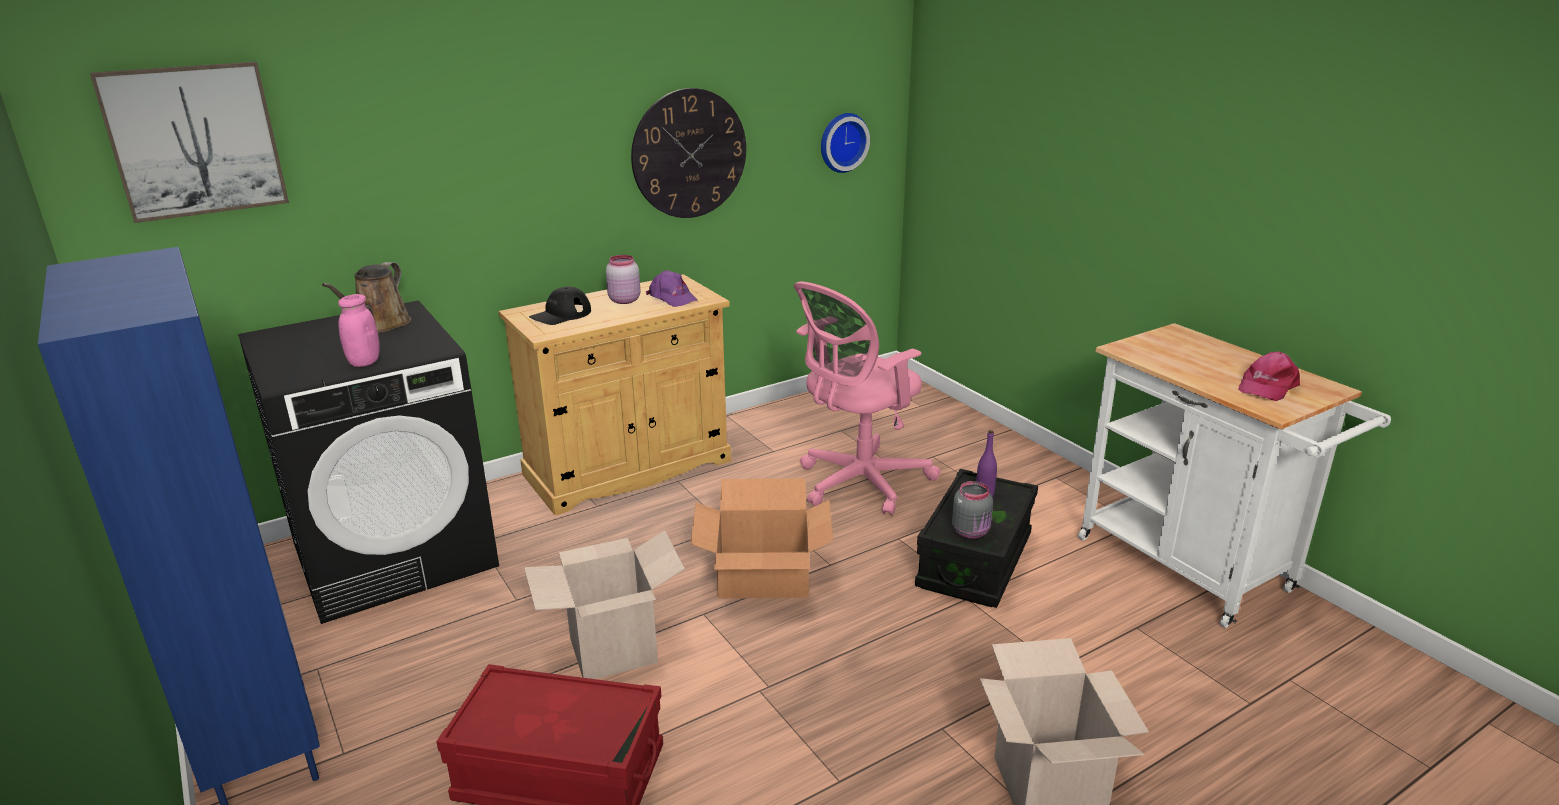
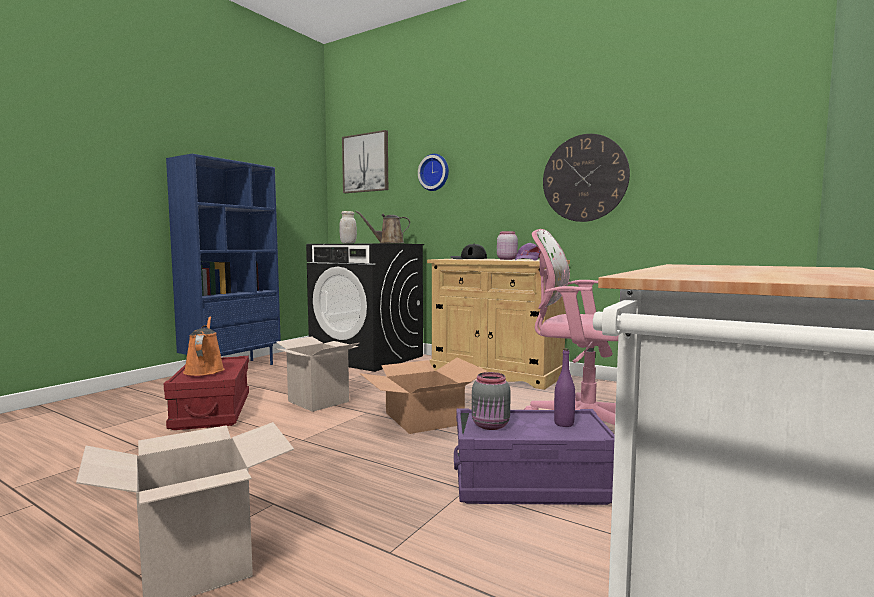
camera: 65 degrees right, 20 degrees down
pink jar [338,294,380,367] -> white jar [339,211,357,243]
wall clock [821,113,870,173] -> wall clock moved to [418,154,449,191]
black storage box [915,469,1038,608] -> purple storage box [454,408,615,505]
pink cap [1238,351,1300,401] -> none
none -> orange watering can [183,317,225,376]

